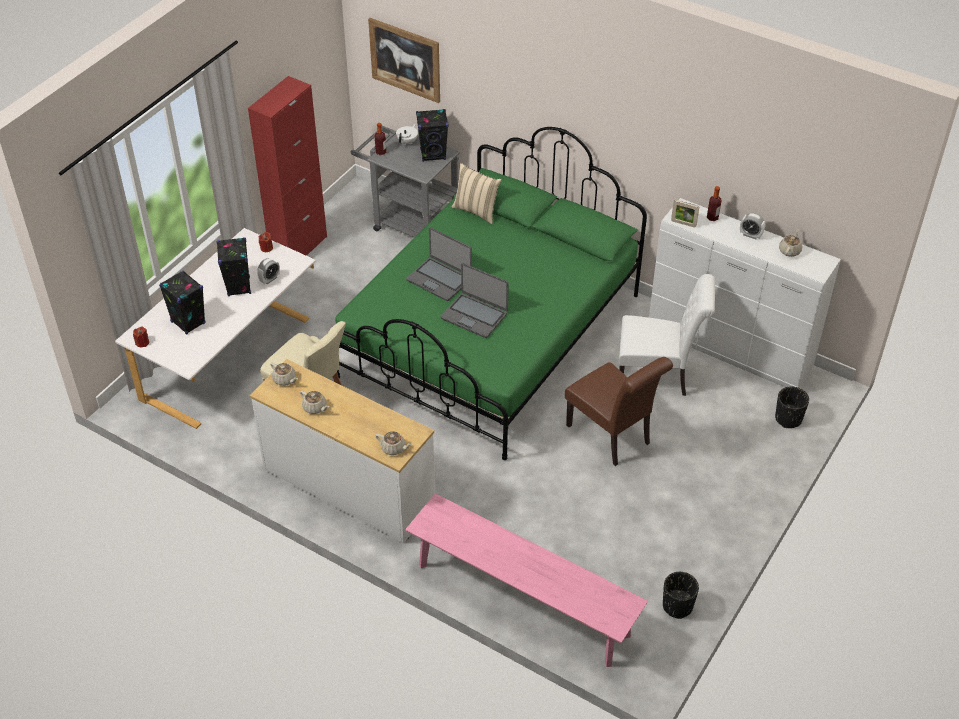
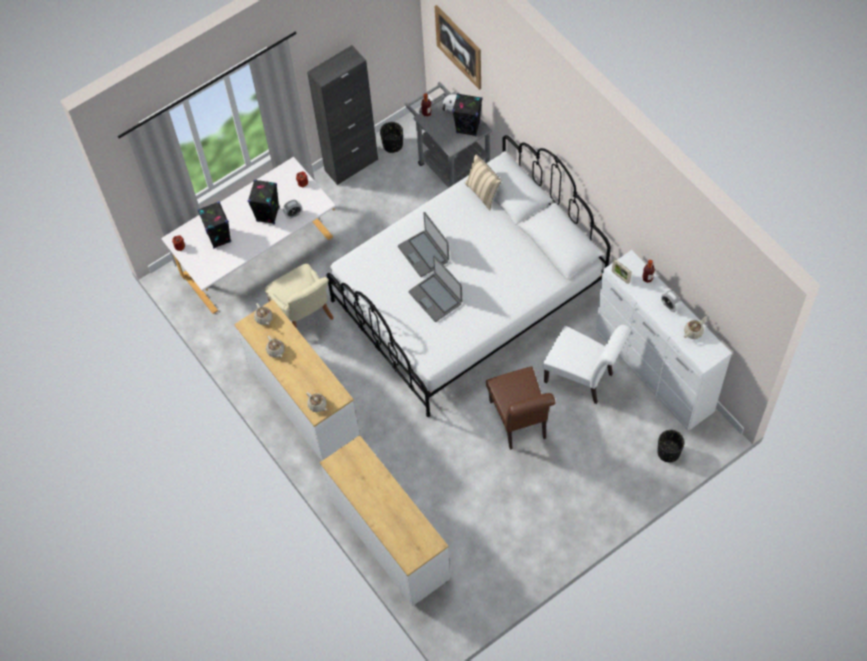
camera: 25 degrees right, 15 degrees up
red cabinet [248,76,327,256] -> black cabinet [307,45,378,185]
green bed [335,127,647,460] -> white bed [326,135,611,417]
pink bench [405,493,648,667] -> white dresser [320,435,450,606]
black planter [663,572,699,619] -> black planter moved to [380,122,403,153]

